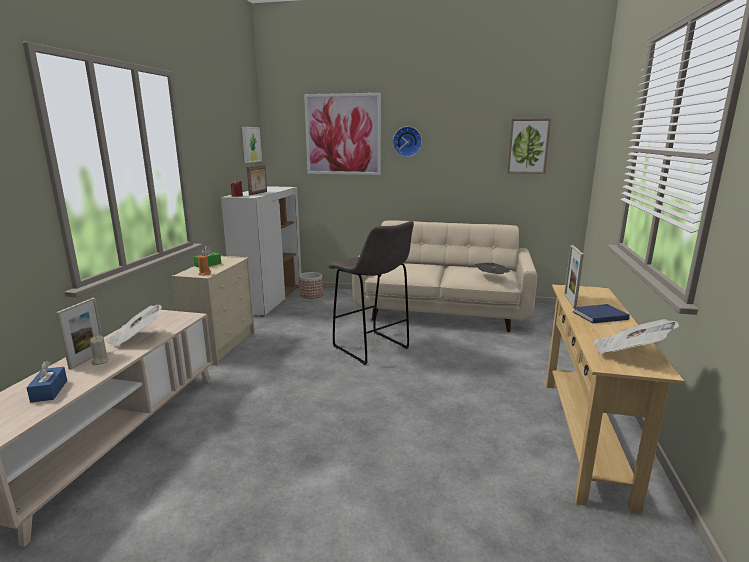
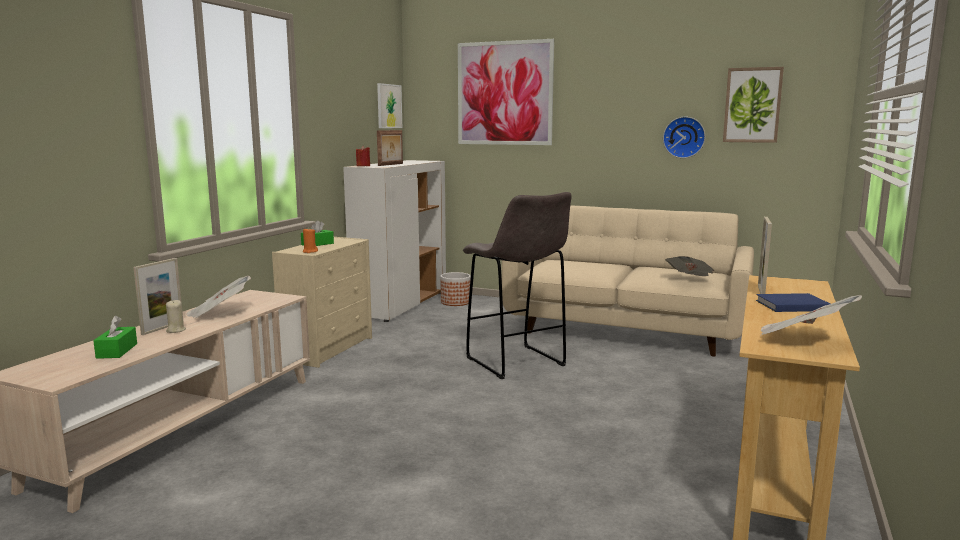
camera: 10 degrees right, 5 degrees down
blue tissue box [26,361,67,403] -> green tissue box [93,316,137,359]
wall clock [393,126,422,157] -> wall clock moved to [663,117,705,158]

